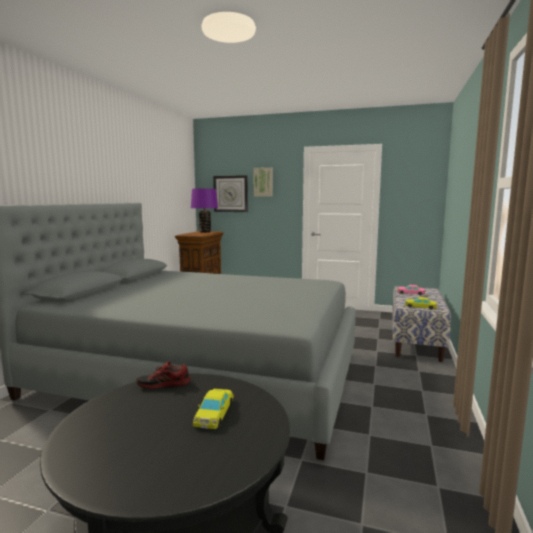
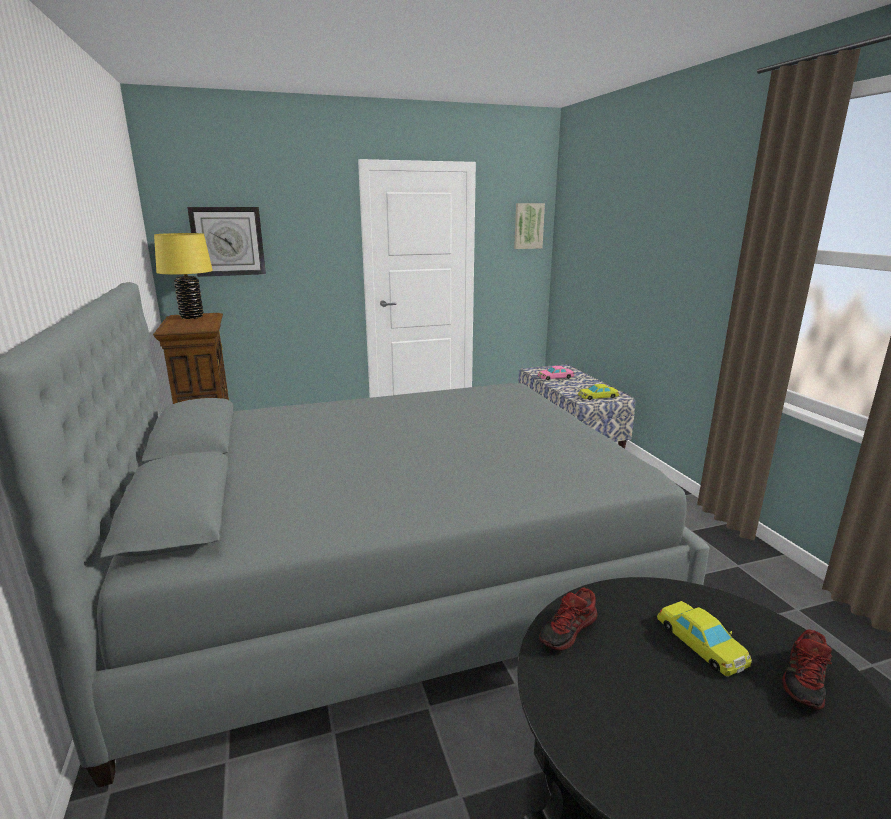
camera: 35 degrees left, 10 degrees up
purple table lamp [191,189,218,233] -> yellow table lamp [154,233,213,319]
picture [254,167,273,197] -> picture moved to [514,203,545,249]
none -> shoe [782,629,832,710]

